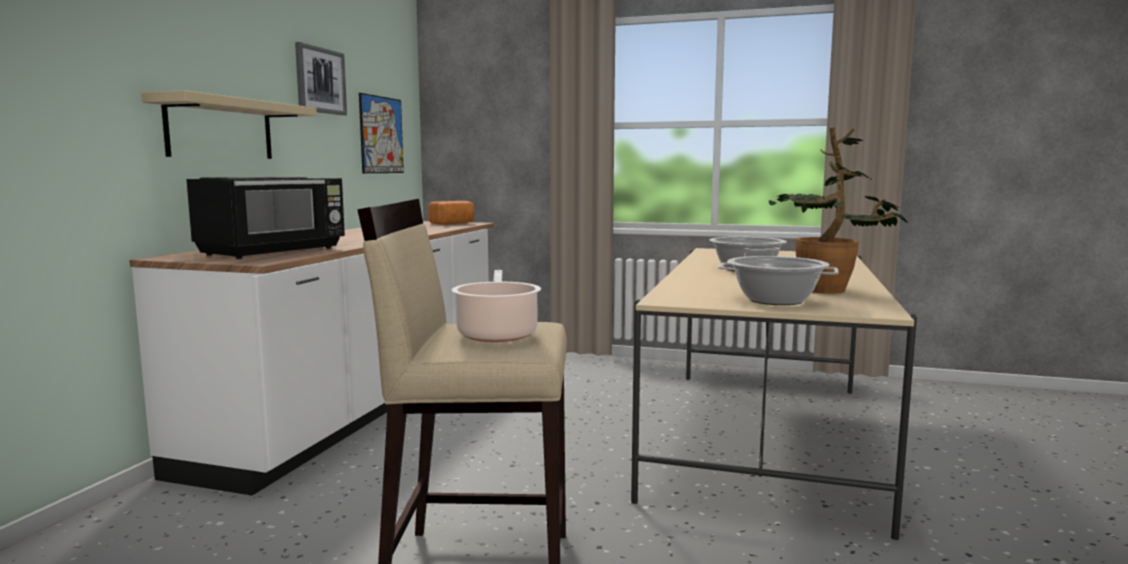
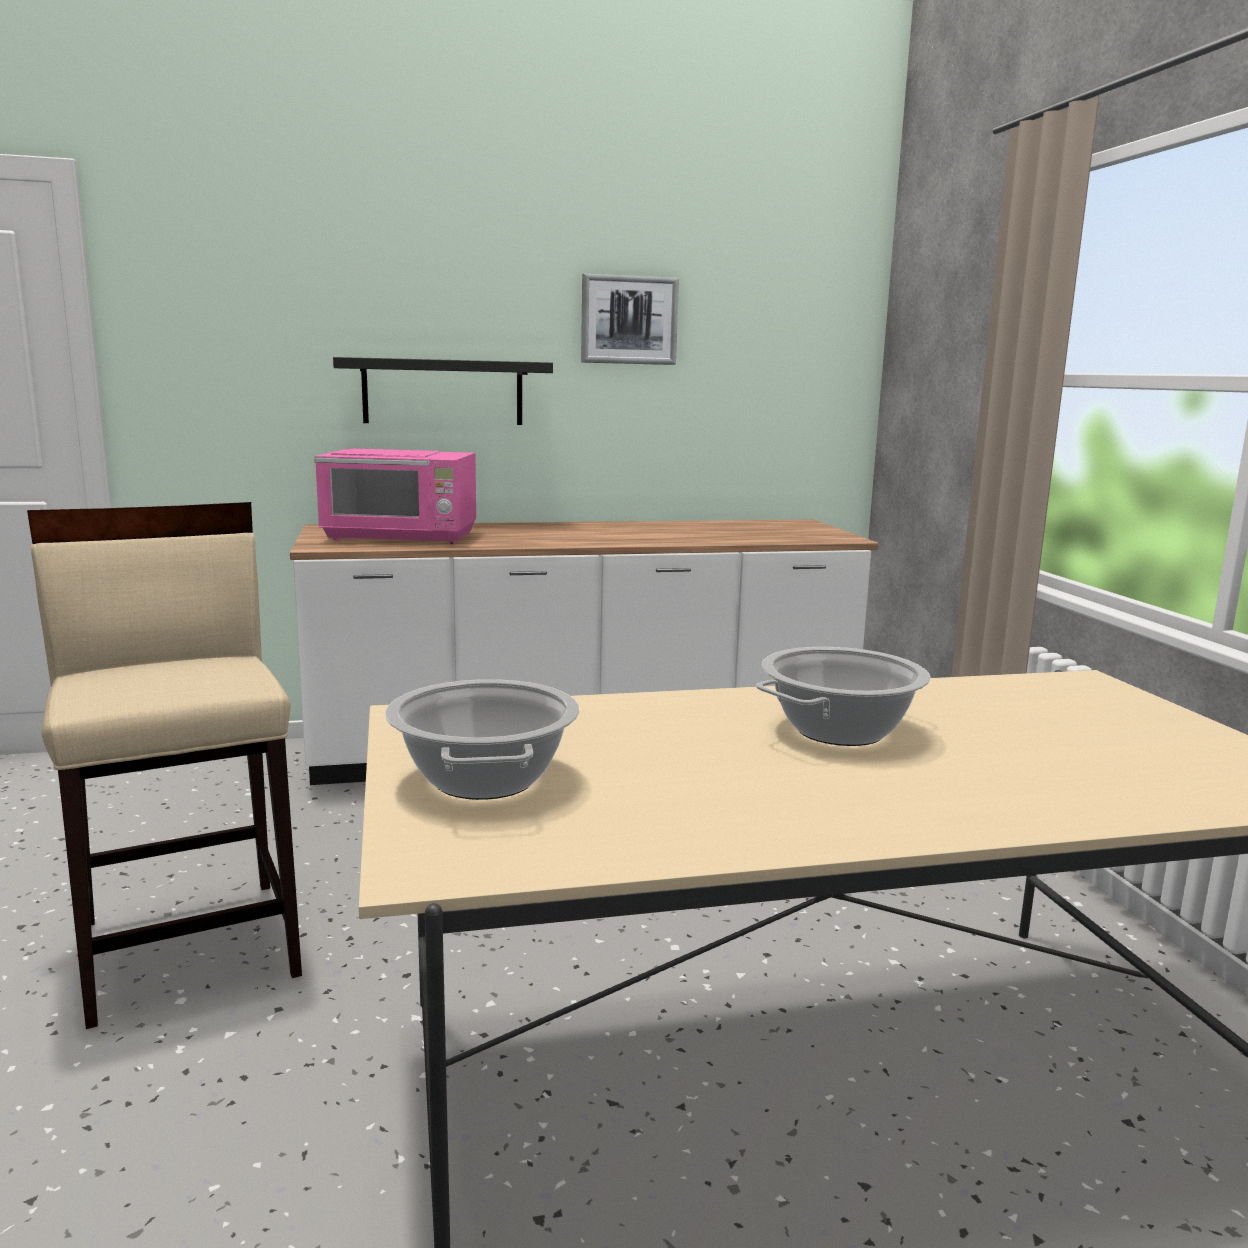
camera: 60 degrees right, 5 degrees up
beige shelf [141,90,317,159] -> black shelf [333,357,553,425]
black microwave [186,177,345,259] -> pink microwave [314,449,476,544]
picture [359,93,404,173] -> none
bread [428,201,474,225] -> none
cooking pot [452,270,541,342] -> none
potted plant [769,127,909,294] -> none

